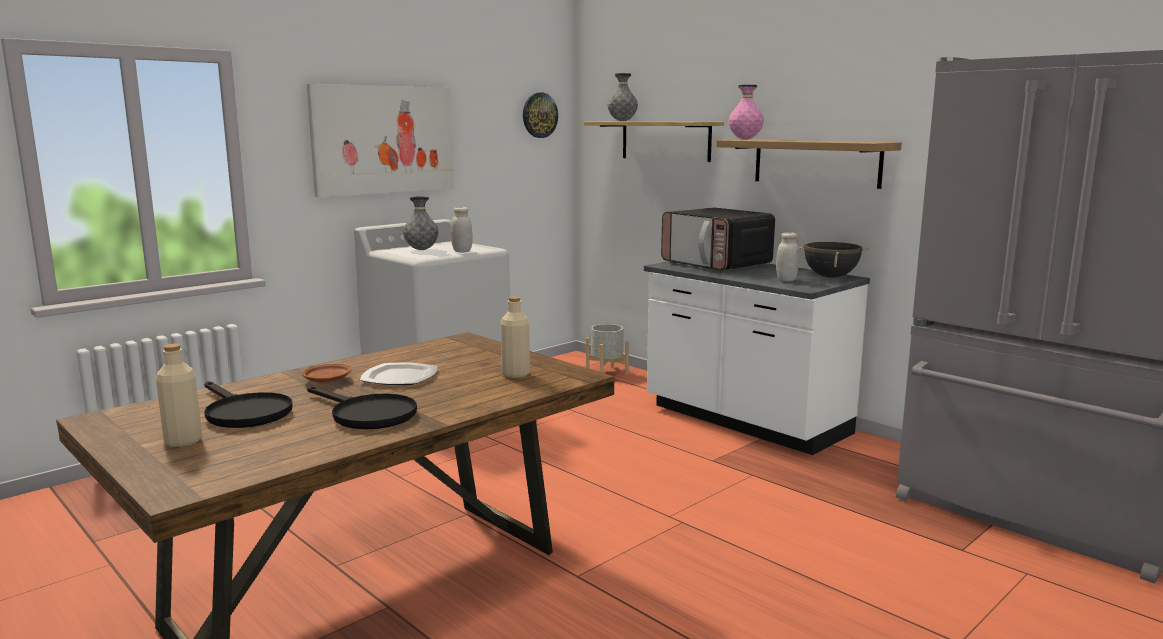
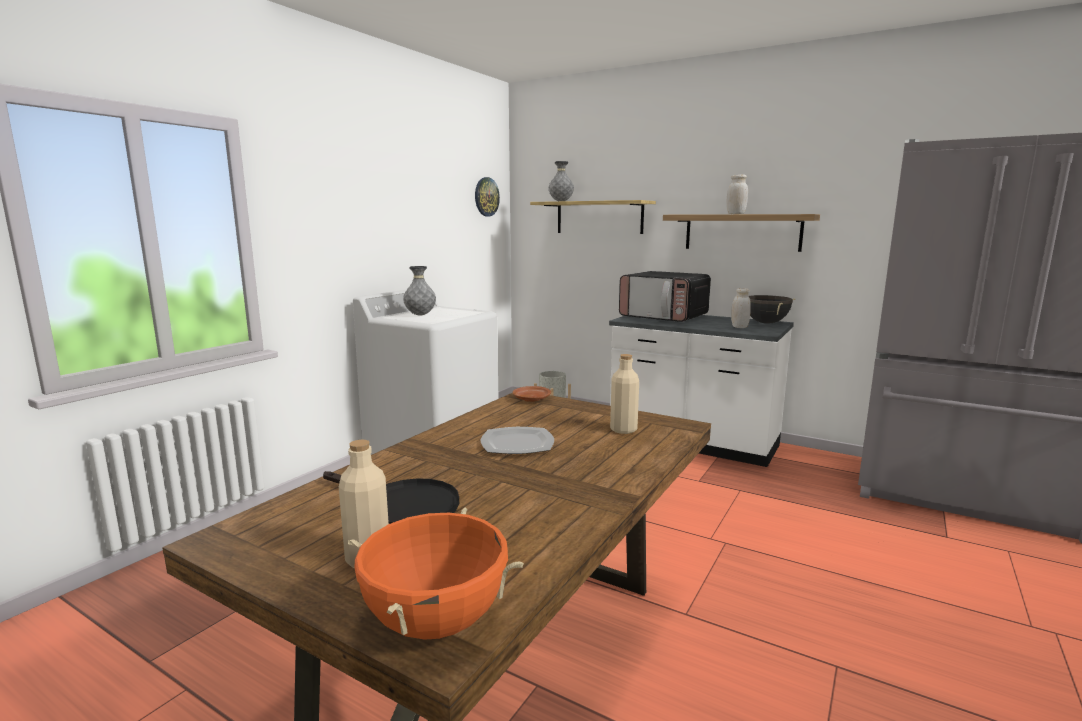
camera: 15 degrees left, 0 degrees up
brown plate [302,364,352,383] -> brown plate moved to [513,386,551,402]
picture [307,84,454,197] -> none
black frying pan [307,386,417,429] -> none
white jar [451,207,472,252] -> white jar moved to [726,174,748,214]
pink vase [729,85,764,140] -> none
none -> orange cooking pot [348,508,524,639]

